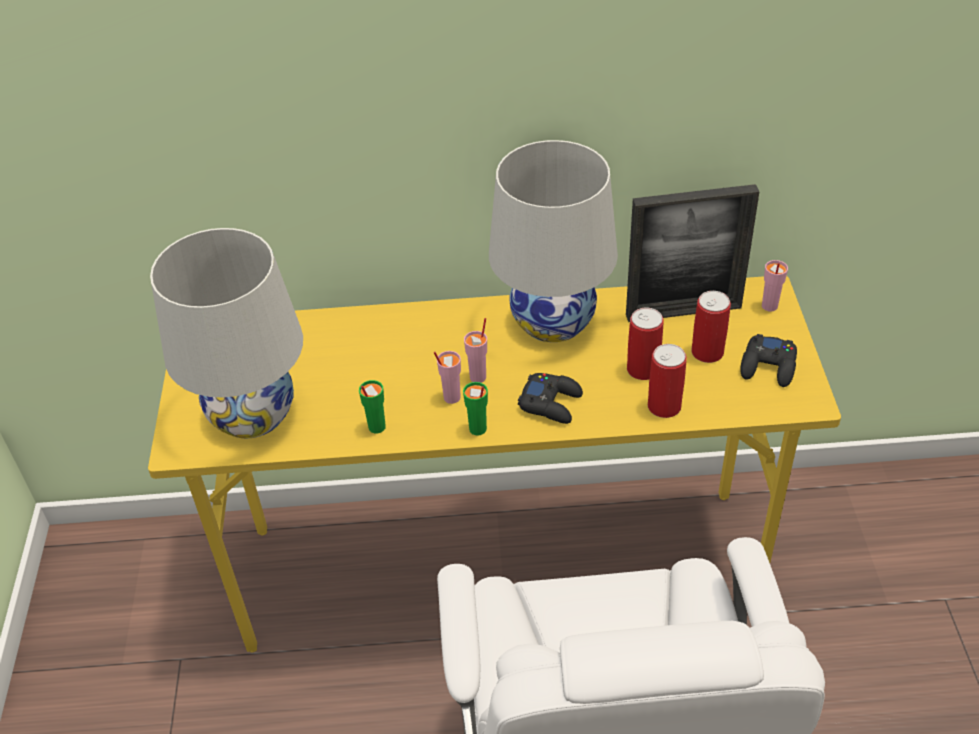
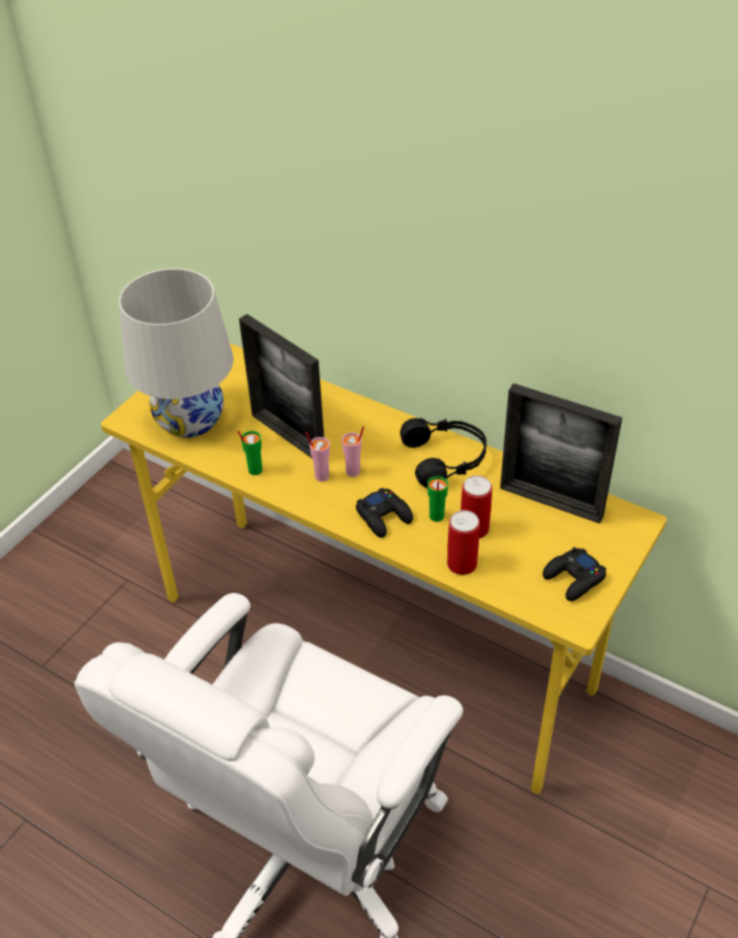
camera: 35 degrees right, 0 degrees up
green cup [463,382,488,436] -> green cup moved to [427,476,448,522]
white table lamp [489,140,618,342] -> black headphones [400,418,487,488]
can [691,291,731,363] -> none
pink cup [762,260,788,312] -> none
none -> picture frame [239,314,324,459]

